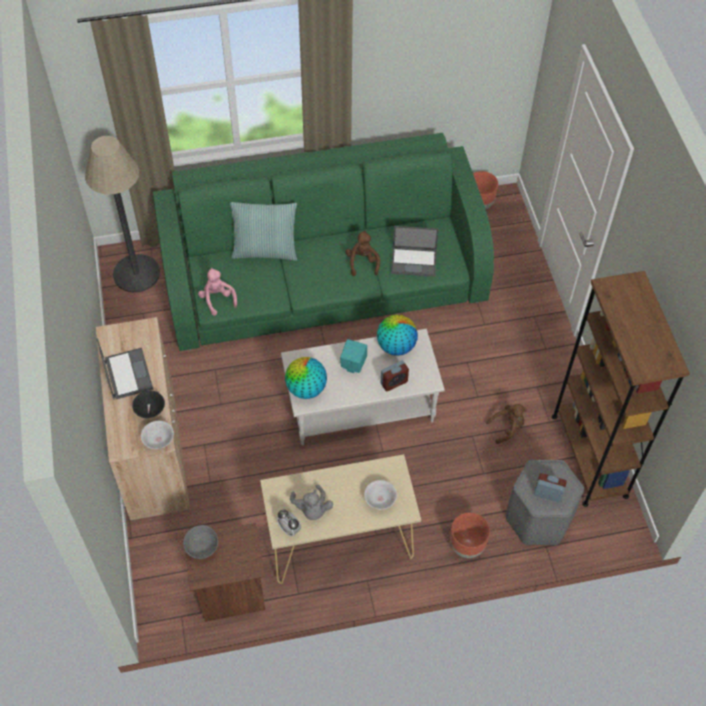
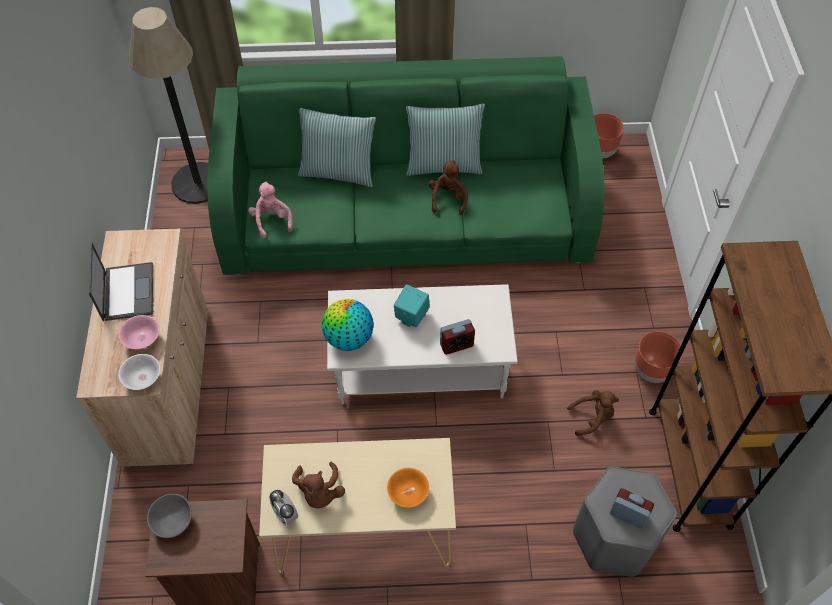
camera: 10 degrees right, 0 degrees up
black bowl [132,391,165,418] -> pink bowl [119,315,160,349]
grey plush toy [290,484,333,520] -> brown plush toy [292,462,345,508]
white bowl [364,480,397,510] -> orange bowl [387,468,429,508]
globe [377,315,418,356] -> none
laptop [391,226,439,277] -> none
brown planter [450,513,490,558] -> brown planter moved to [634,331,682,383]
none -> pillow [406,103,485,176]

